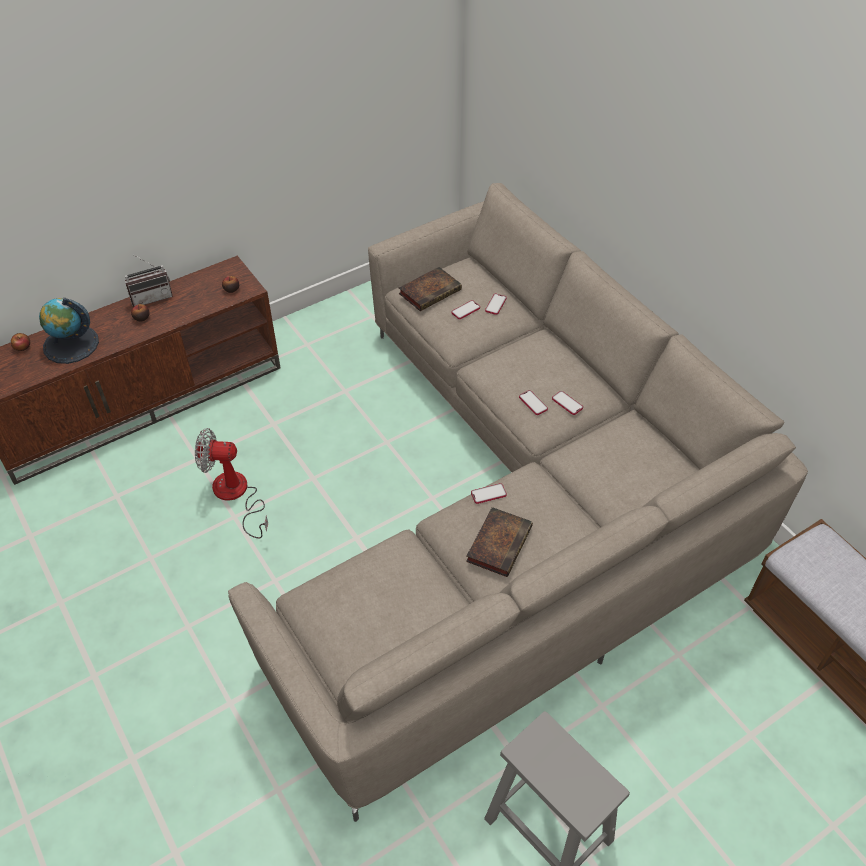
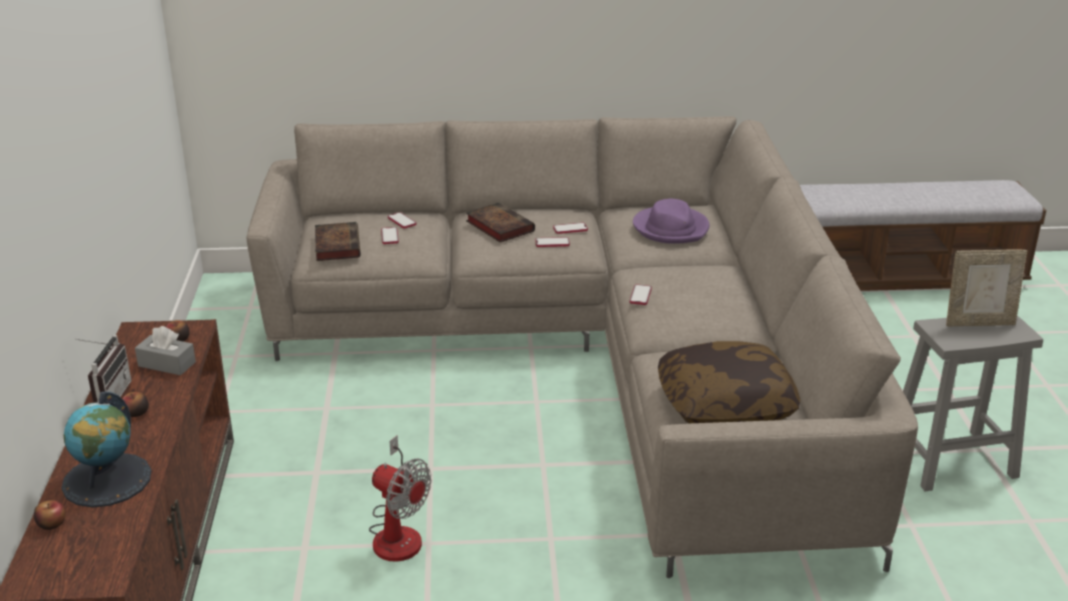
camera: 60 degrees left, 20 degrees down
fan [195,428,268,539] -> fan turned 90 degrees counterclockwise [369,435,432,562]
book [466,507,533,577] -> book moved to [466,203,535,242]
none -> grey tissue box [135,326,196,375]
none -> purple hat [633,199,709,244]
none -> pillow [658,341,800,424]
none -> picture frame [946,250,1027,327]

